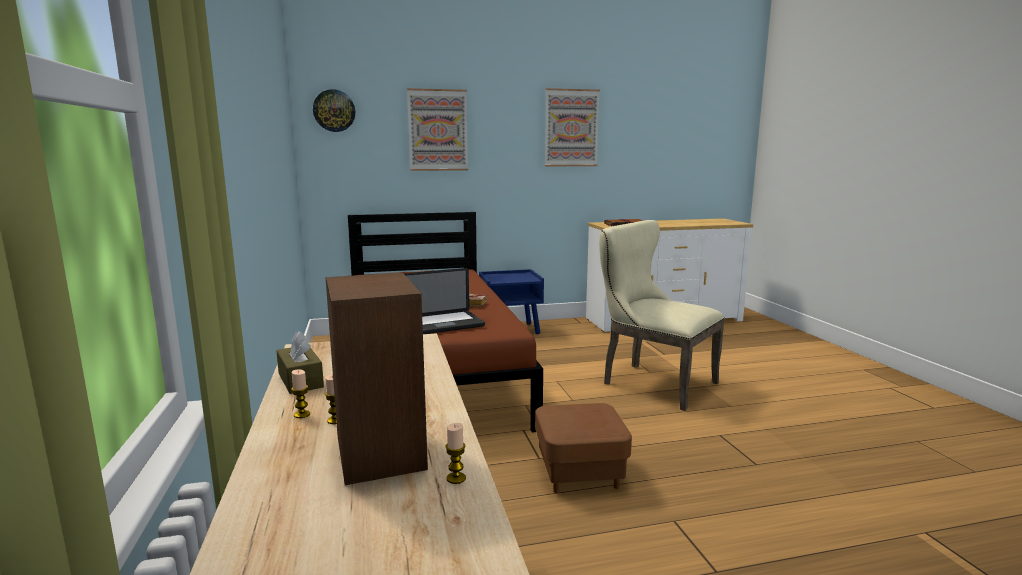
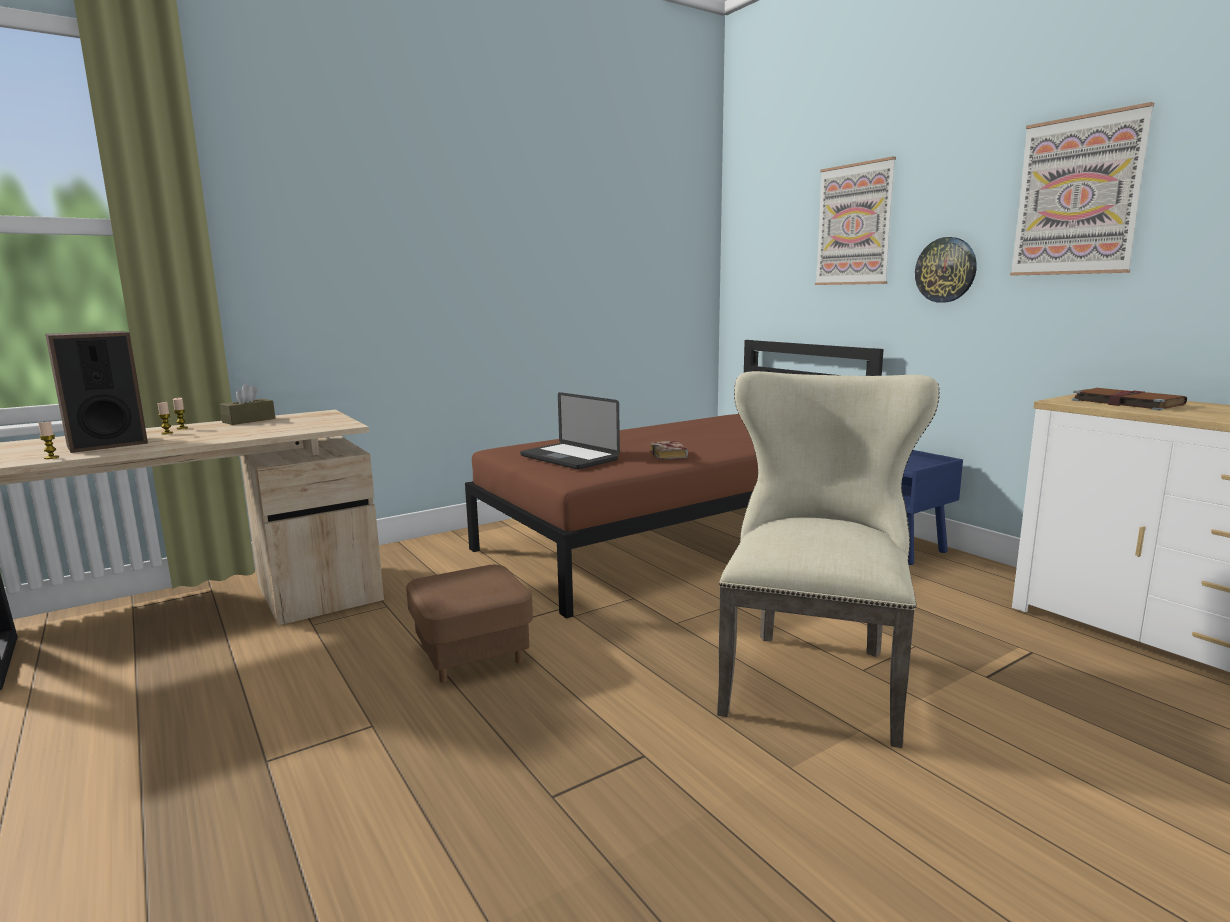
camera: 70 degrees right, 0 degrees up
wall clock [313,89,355,132] -> wall clock moved to [915,237,977,303]

